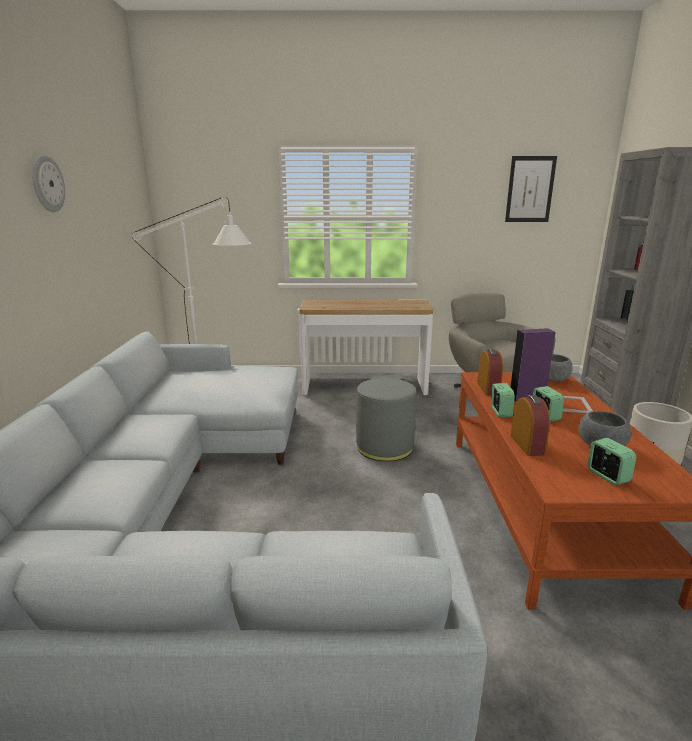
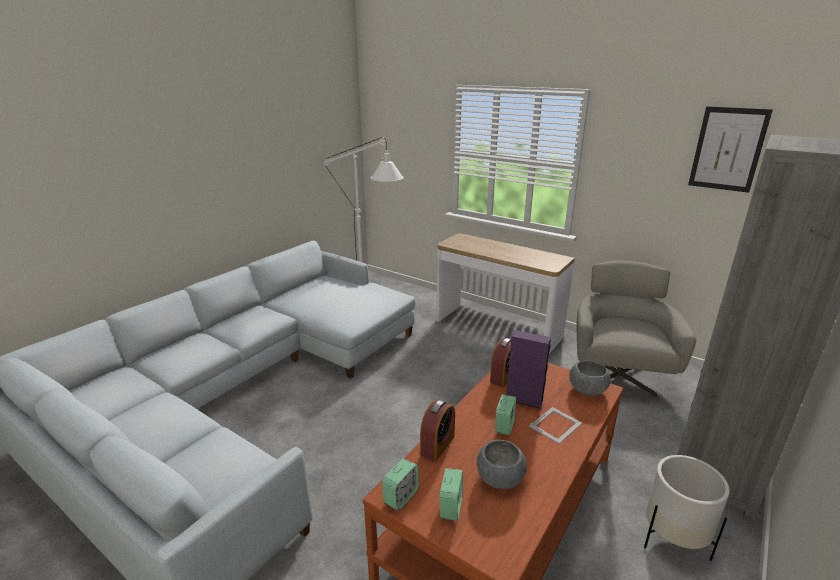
camera: 35 degrees right, 5 degrees up
wall clock [32,155,65,212] -> none
grey ottoman [356,378,416,462] -> none
alarm clock [491,383,515,417] -> alarm clock moved to [382,459,419,511]

